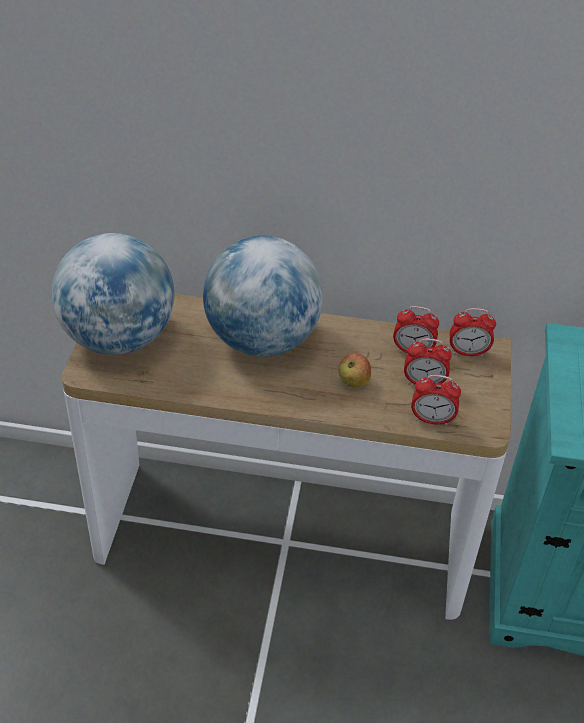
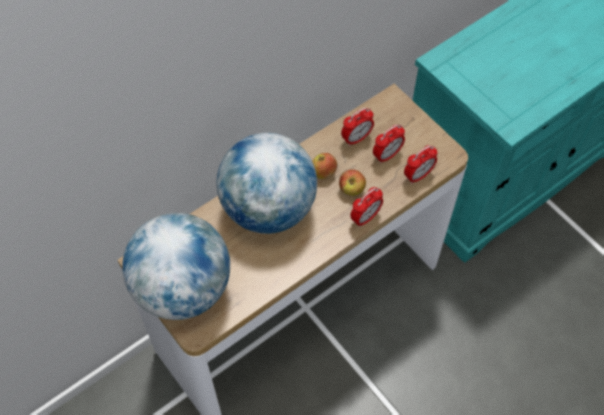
camera: 45 degrees left, 15 degrees up
alarm clock [450,308,496,357] -> alarm clock moved to [350,187,383,227]
none -> apple [312,153,337,179]

